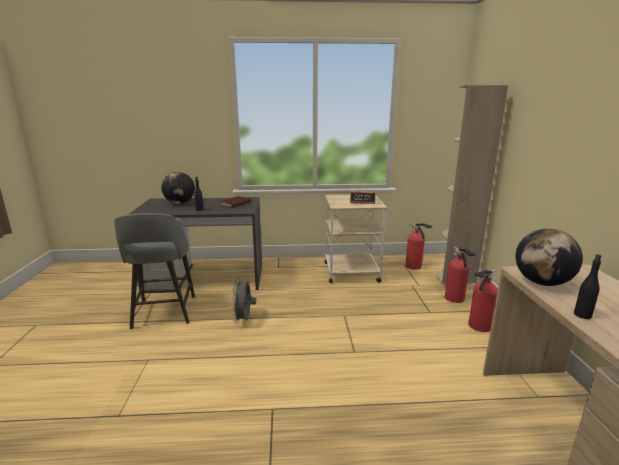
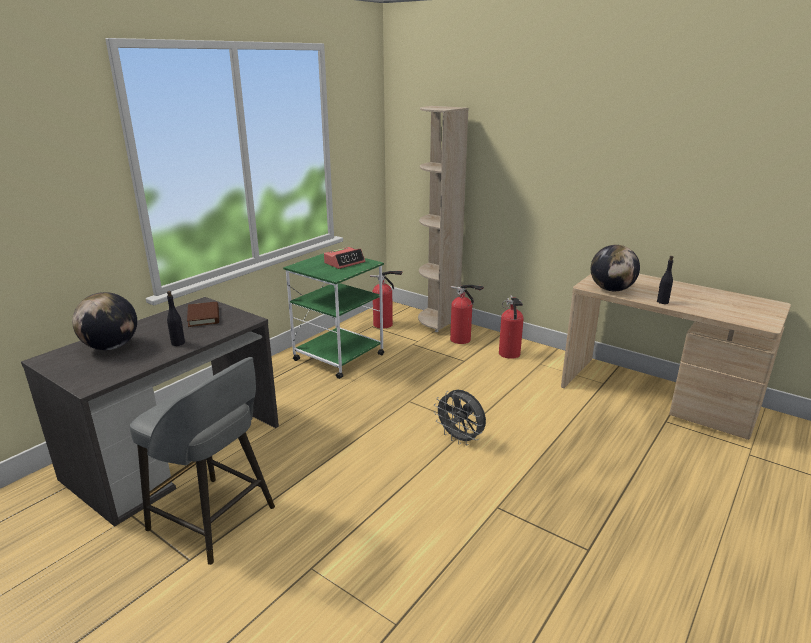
camera: 50 degrees left, 5 degrees up
grey fan [232,279,256,323] -> grey fan moved to [434,390,486,446]
beige cart [325,195,388,283] -> green cart [283,250,384,379]

